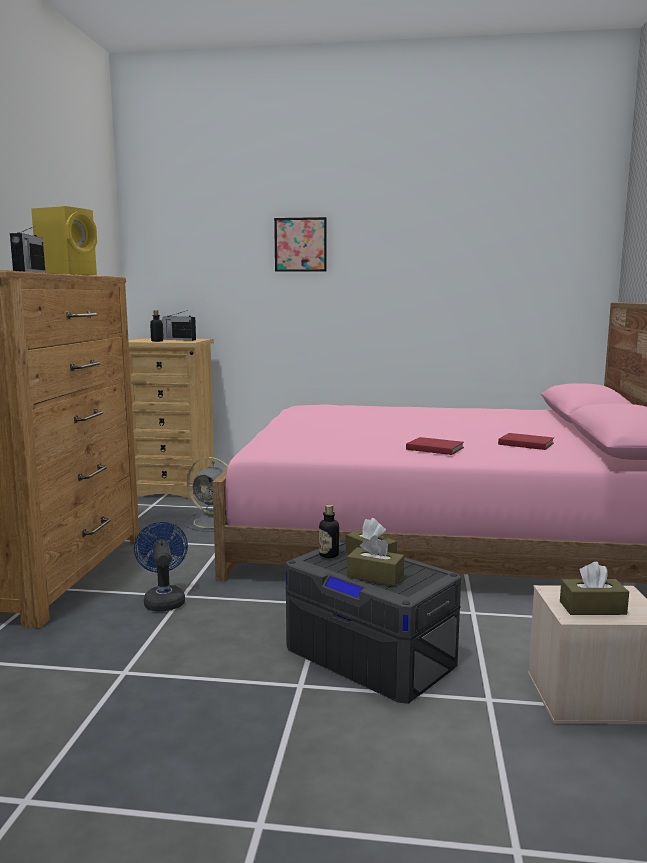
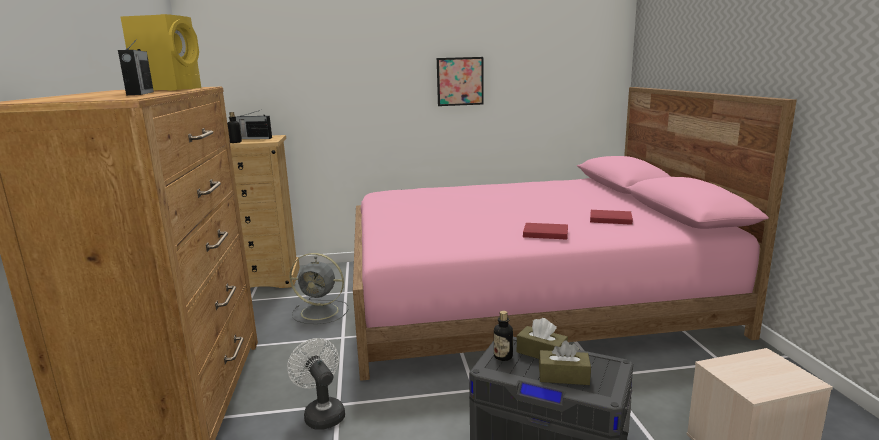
camera: 15 degrees left, 5 degrees up
blue fan [134,522,188,612] -> white fan [287,338,345,429]
picture [274,217,327,272] -> picture moved to [437,57,484,106]
brown tissue box [560,562,629,615] -> none

